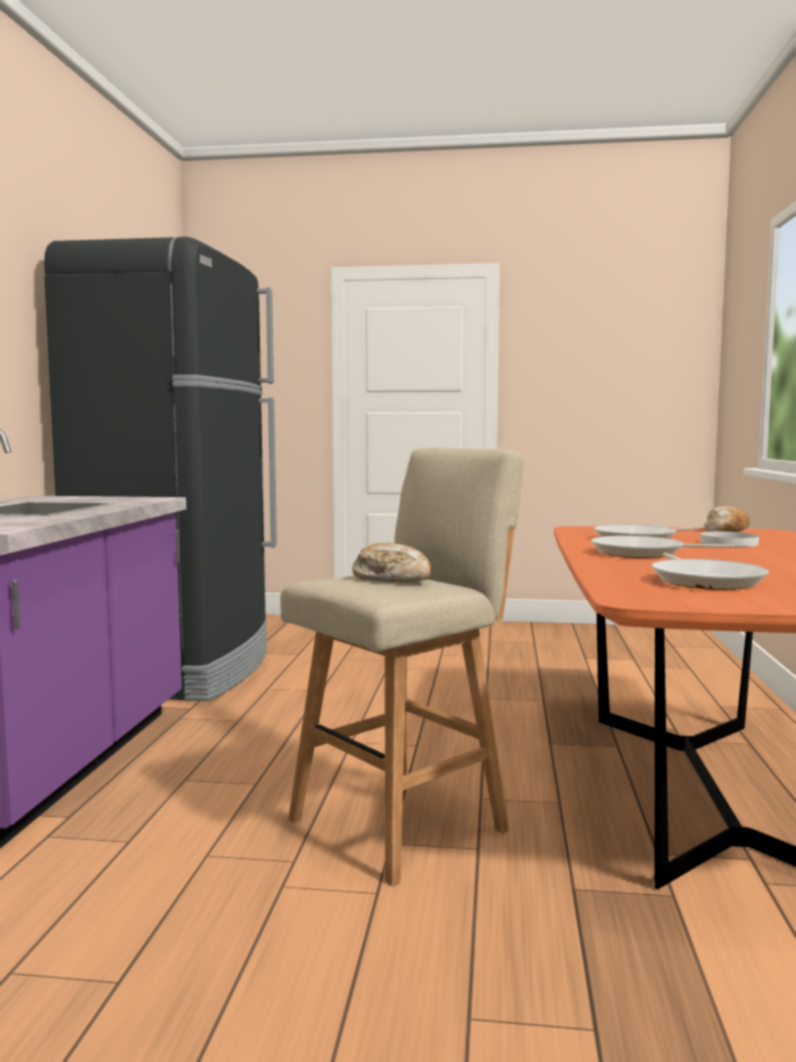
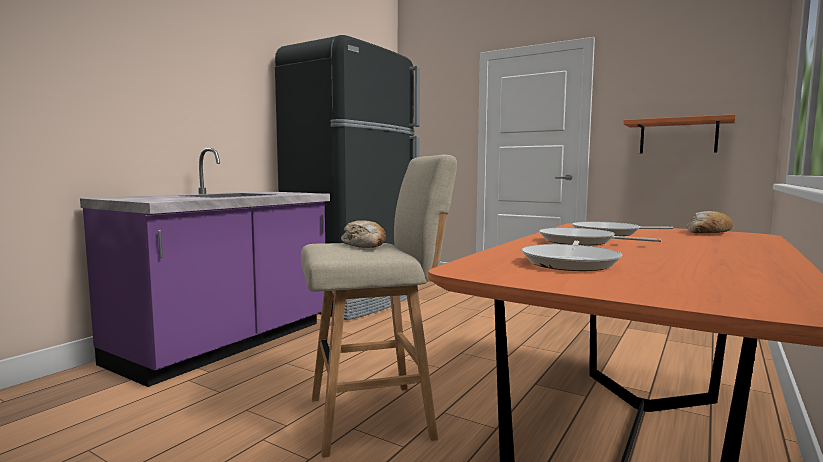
camera: 25 degrees right, 0 degrees up
white plate [700,531,759,547] -> none
none -> orange shelf [623,114,736,154]

